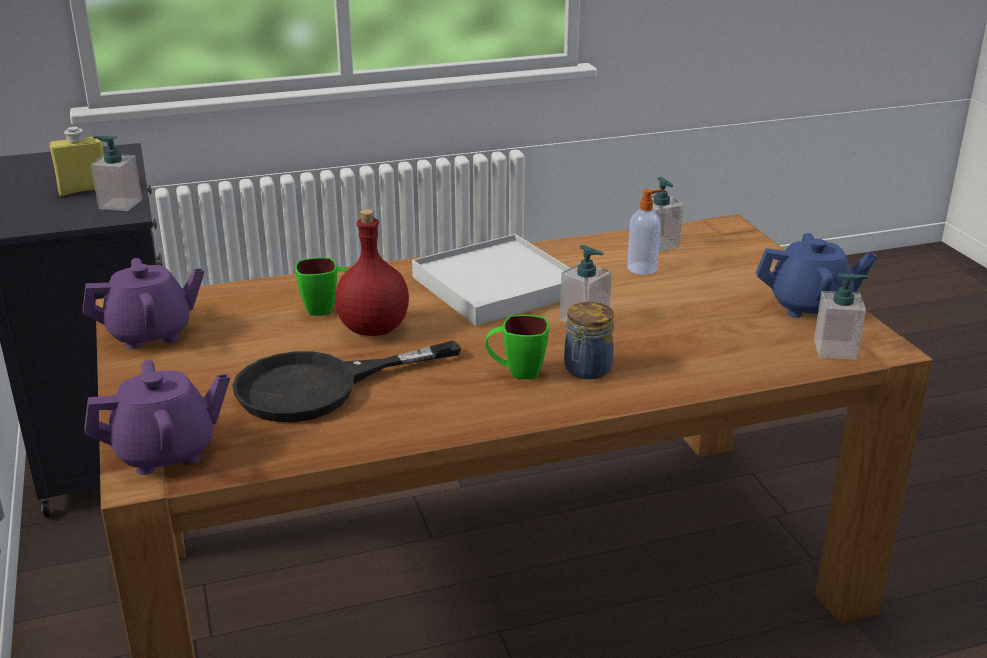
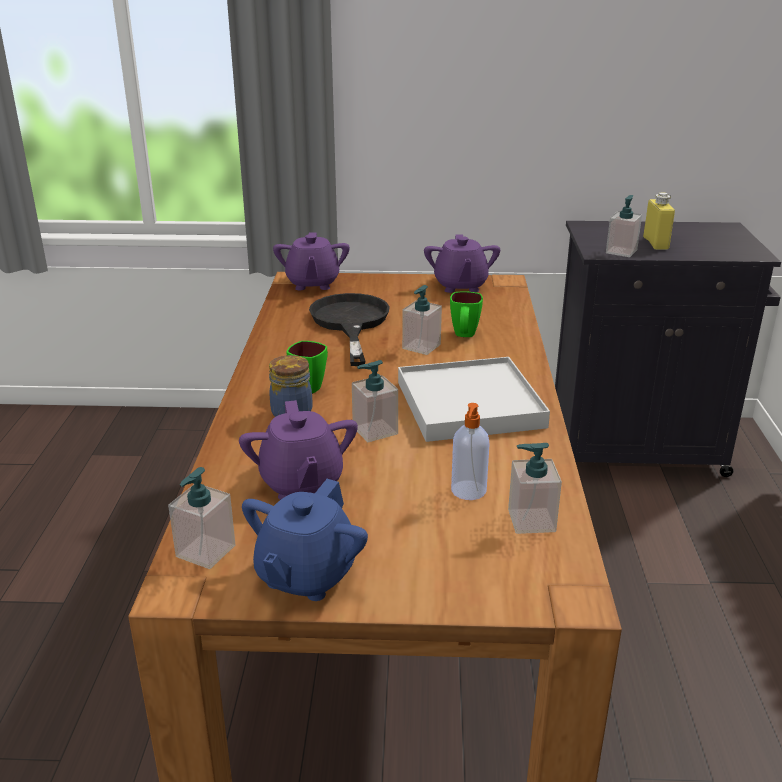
camera: 110 degrees right, 0 degrees up
red bottle [335,209,409,336] -> soap dispenser [402,285,442,355]
none -> purple teapot [239,400,358,500]

